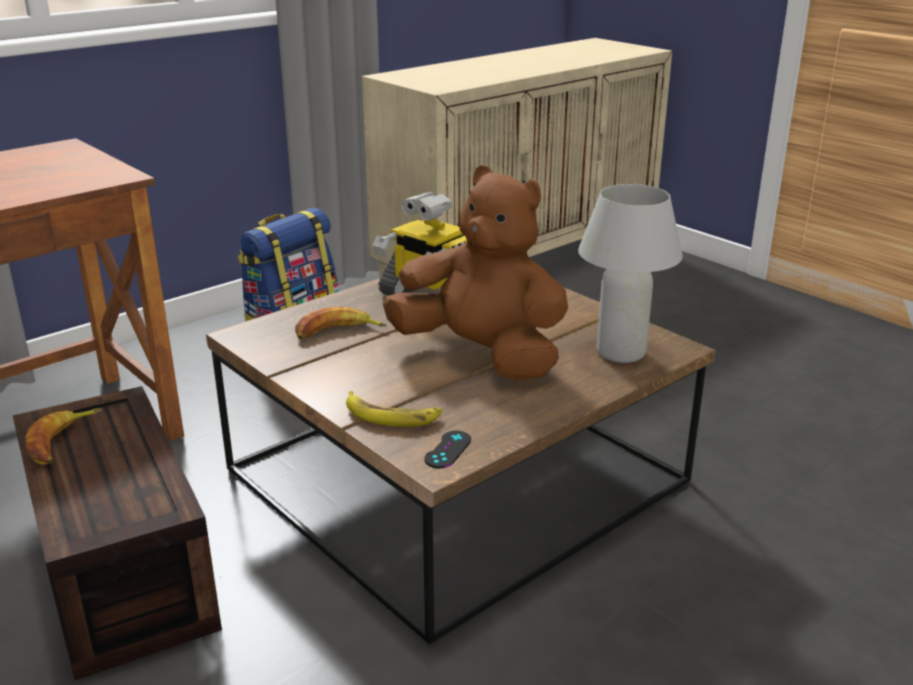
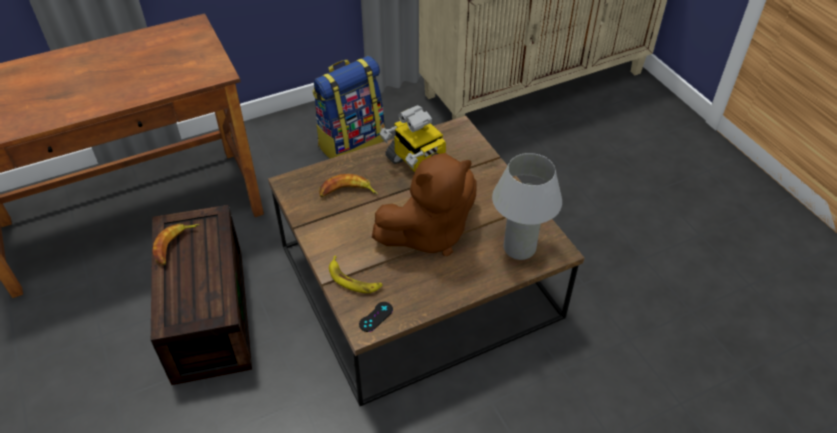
camera: 15 degrees right, 20 degrees up
brown plush toy [383,165,568,381] -> brown plush toy turned 105 degrees clockwise [372,153,477,256]

